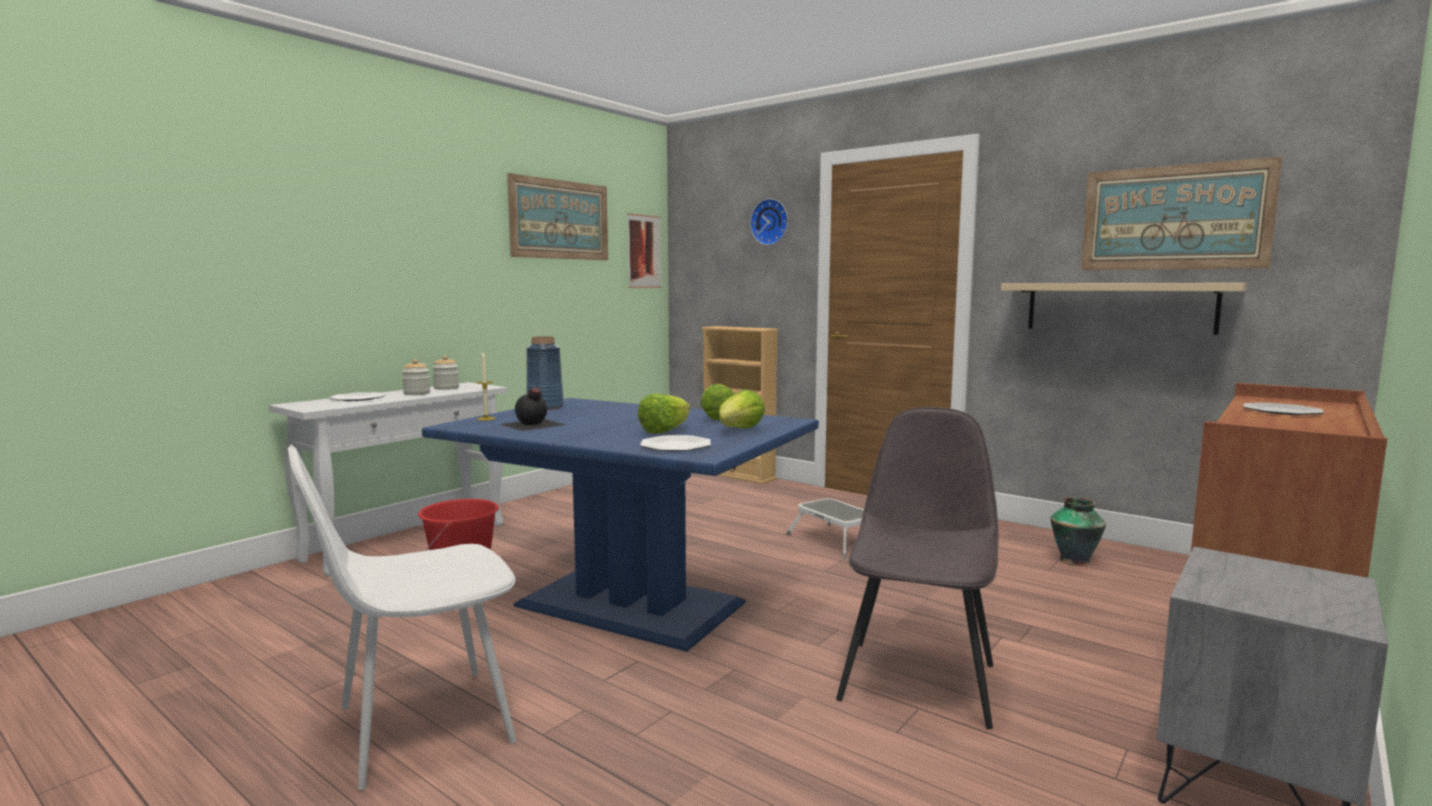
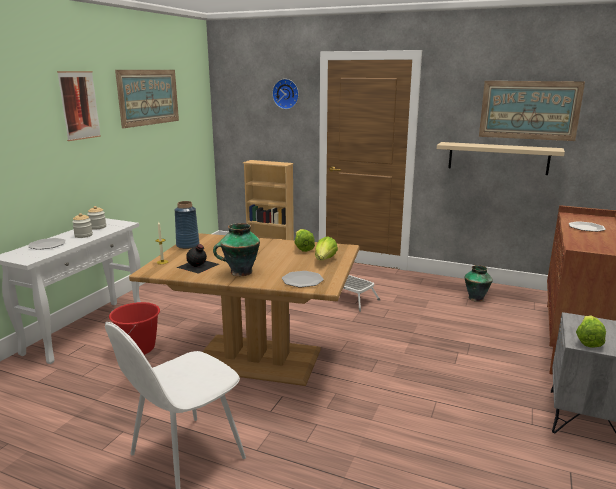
camera: 15 degrees left, 10 degrees up
blue dining table [422,398,819,652] -> brown dining table [129,233,359,386]
picture [627,213,662,288] -> picture moved to [57,71,101,141]
lettuce [637,393,690,434] -> lettuce moved to [576,316,606,347]
grey chair [836,407,998,729] -> none
none -> vase [213,223,260,276]

